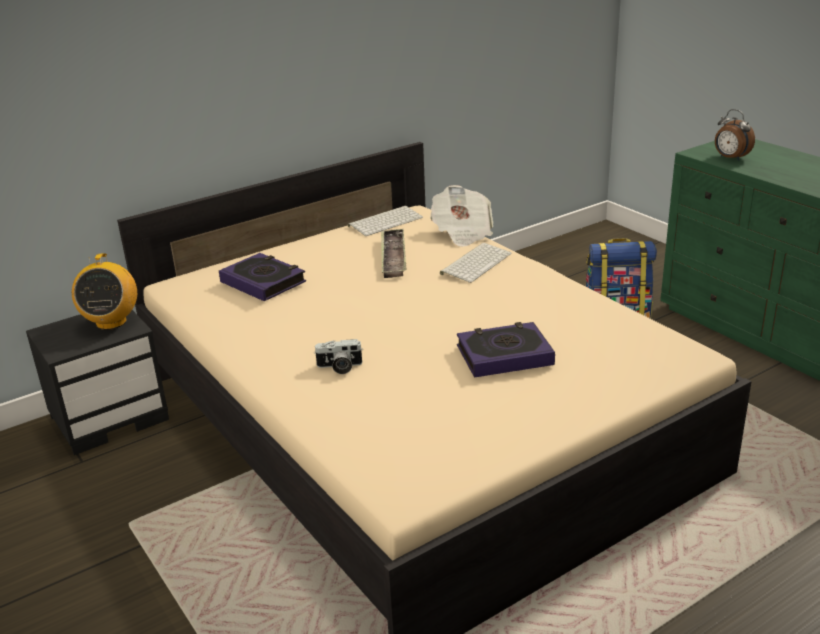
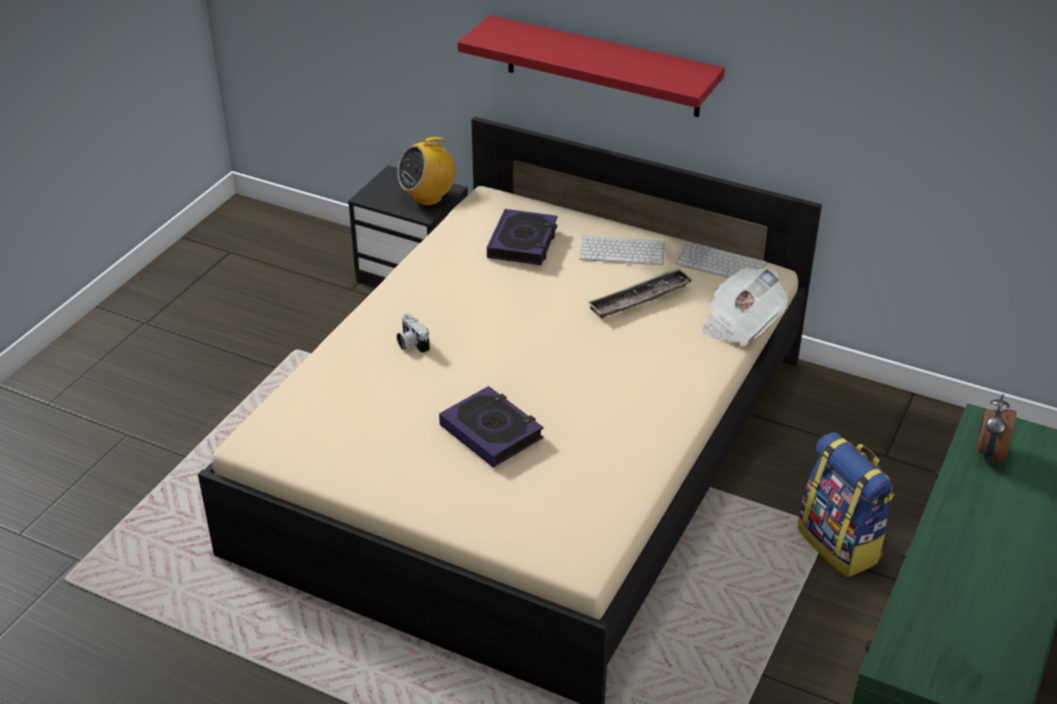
camera: 60 degrees right, 10 degrees up
keyboard [440,243,512,283] -> keyboard moved to [579,235,665,265]
none -> red shelf [458,15,725,117]

